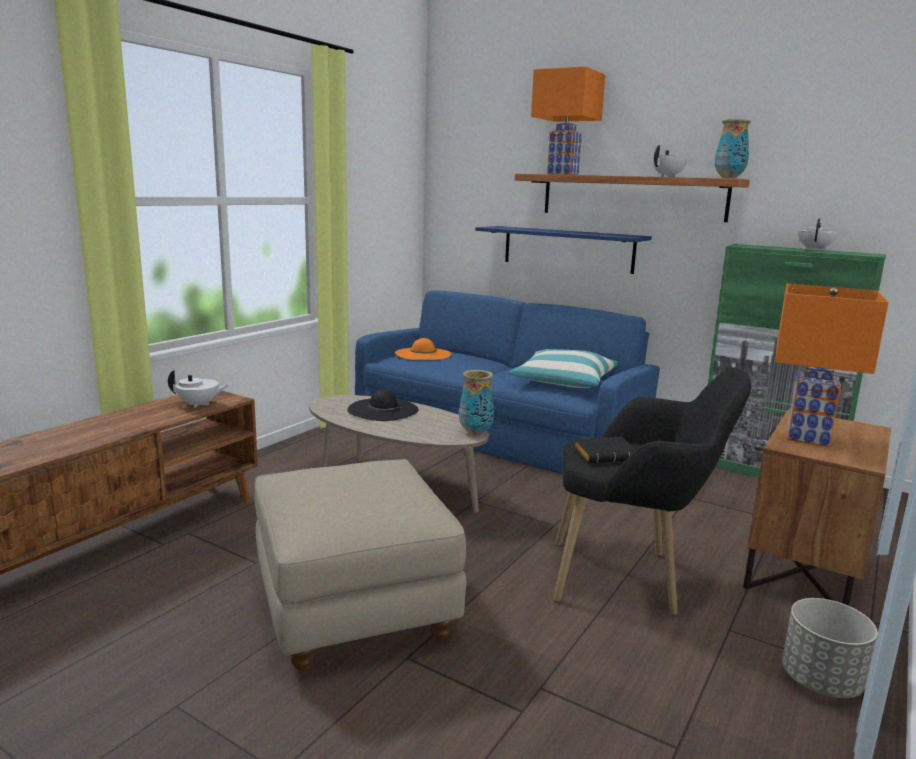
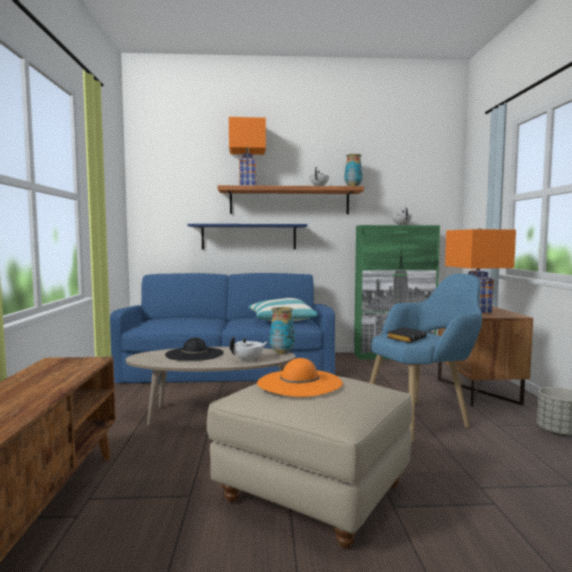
camera: 35 degrees left, 10 degrees down
white teapot [168,370,229,408] -> white teapot moved to [230,336,268,362]
orange hat [395,338,451,360] -> orange hat moved to [257,358,343,397]
black armchair [553,367,751,615] -> blue armchair [369,274,482,443]

